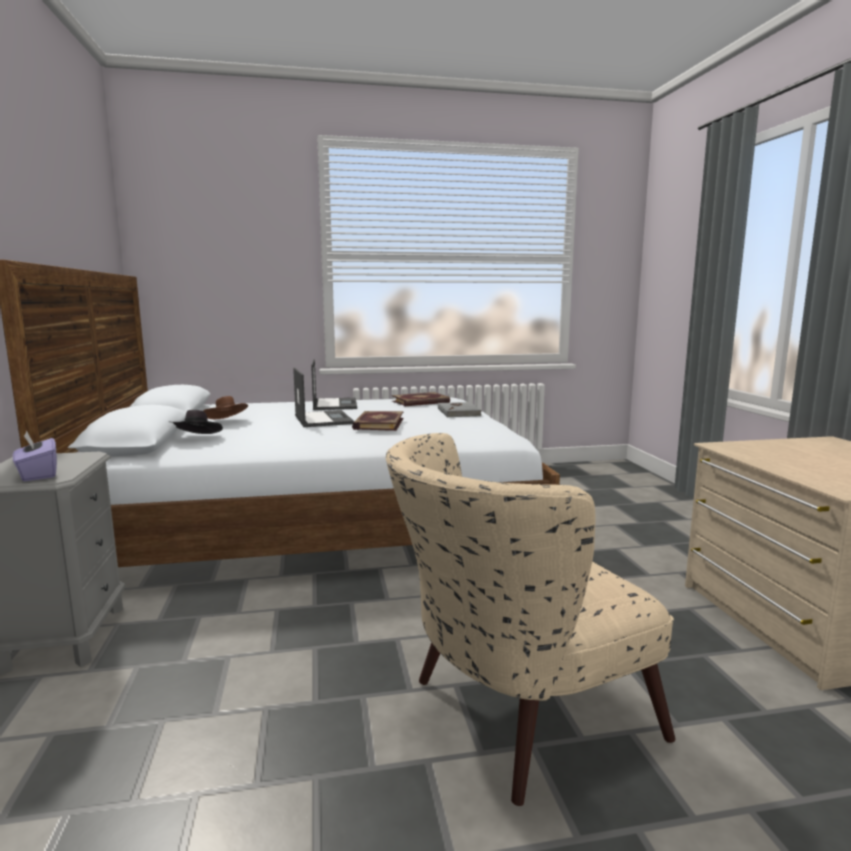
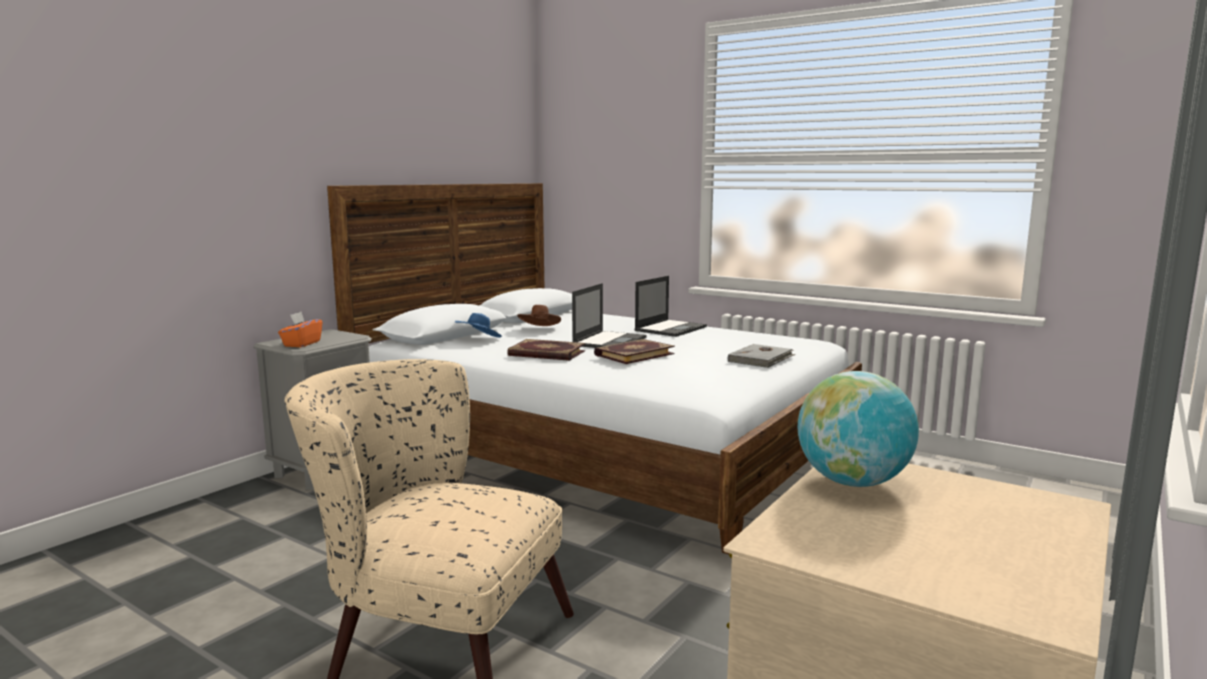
camera: 45 degrees right, 0 degrees up
purple tissue box [12,431,57,481] -> orange tissue box [278,312,323,347]
black hat [172,410,223,434] -> blue hat [455,313,502,338]
book [392,392,450,406] -> book moved to [507,339,585,361]
none -> globe [798,371,919,487]

